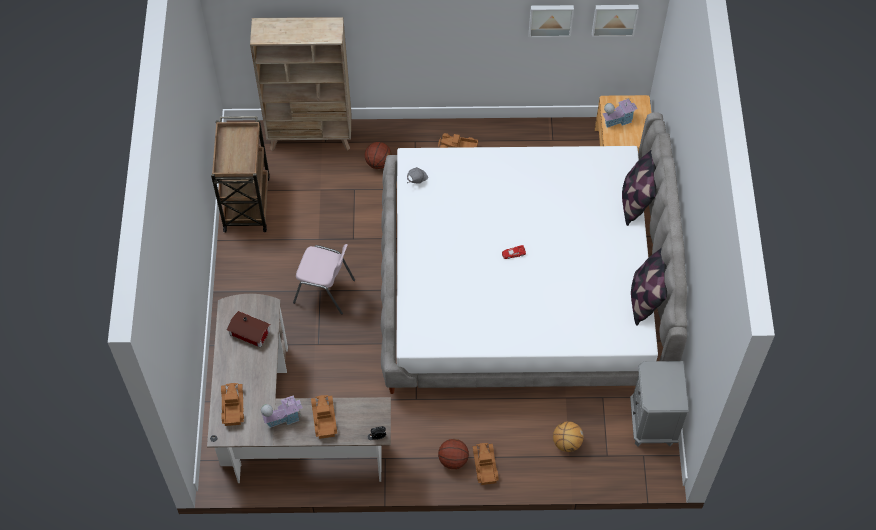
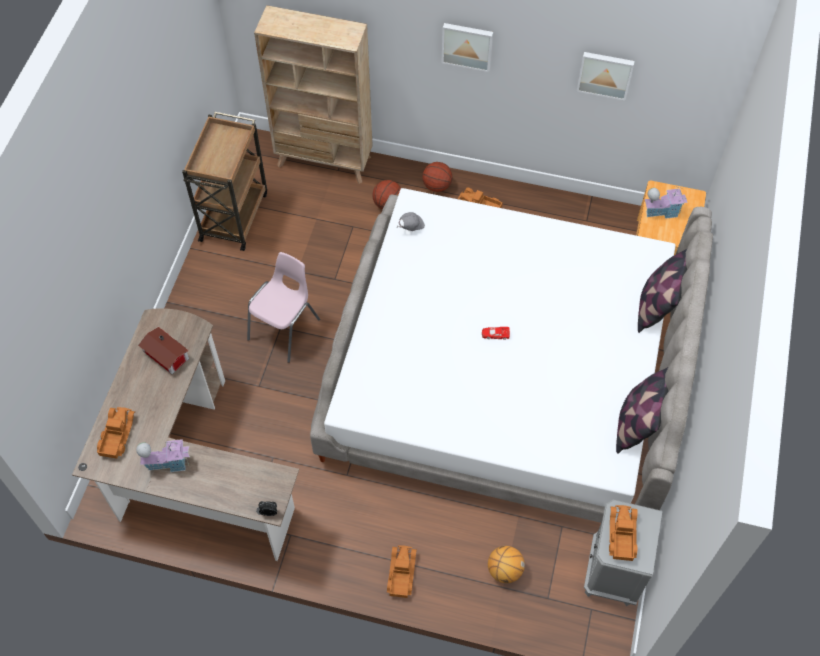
camera: 15 degrees right, 0 degrees up
pink chair [293,244,355,315] -> pink chair turned 90 degrees counterclockwise [247,252,320,363]
toy truck [311,395,337,439] -> toy truck moved to [609,505,638,561]
basketball [438,439,469,469] -> basketball moved to [422,162,452,192]
picture [592,5,639,37] -> picture moved to [441,23,493,72]

